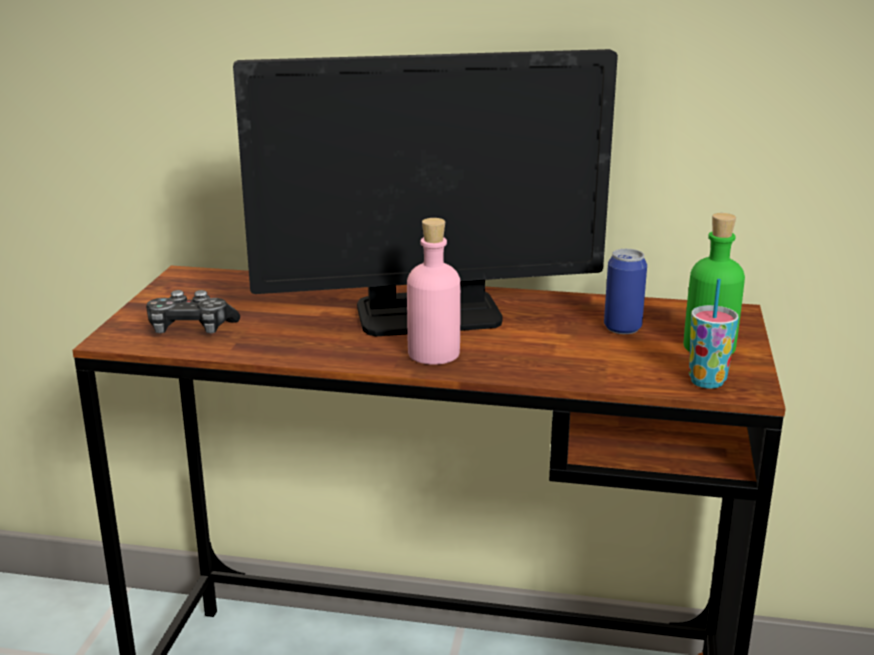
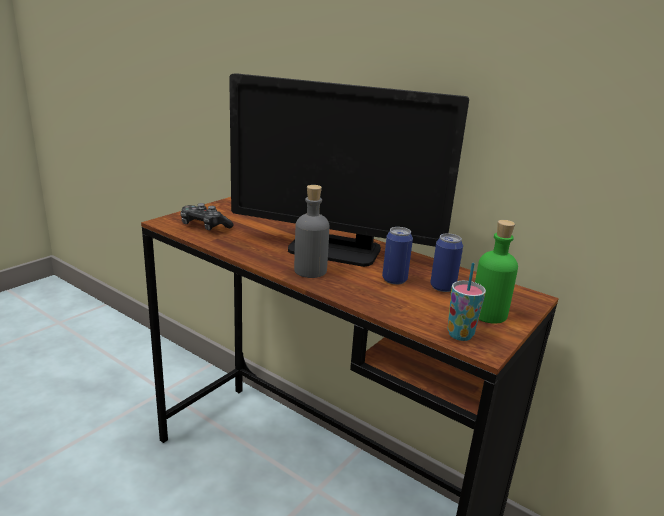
camera: 25 degrees right, 0 degrees up
pink bottle [407,218,461,365] -> grey bottle [294,185,330,278]
none -> can [382,227,413,284]

